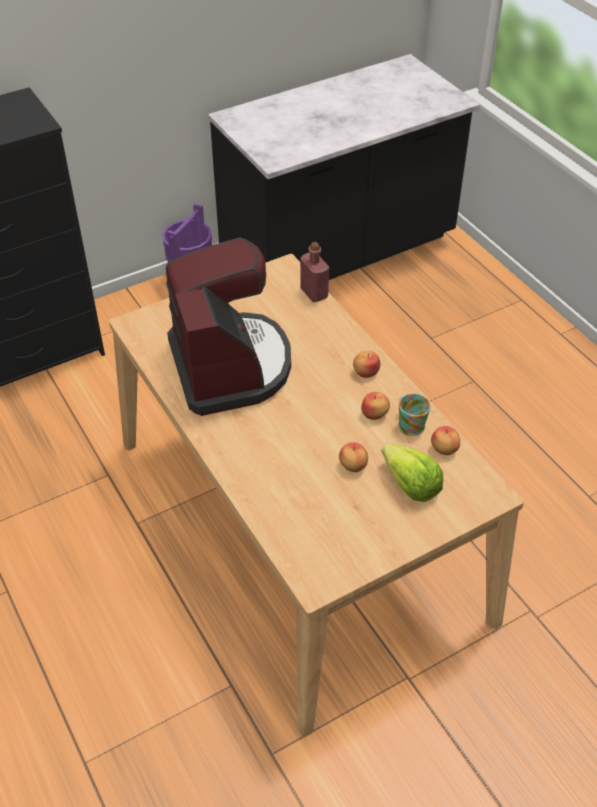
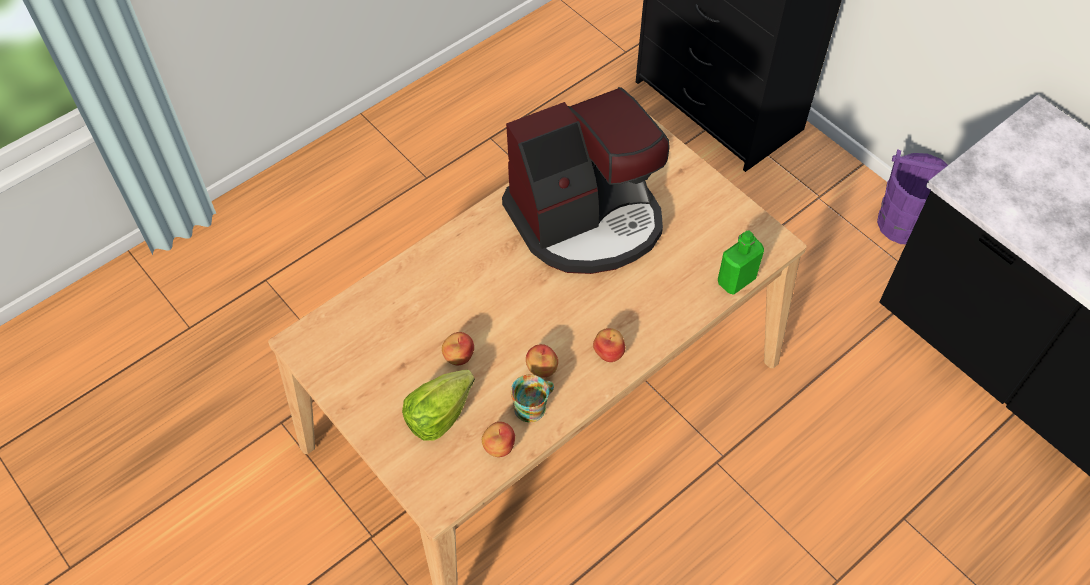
camera: 80 degrees right, 10 degrees up
red bottle [300,242,329,302] -> green bottle [718,230,764,295]

